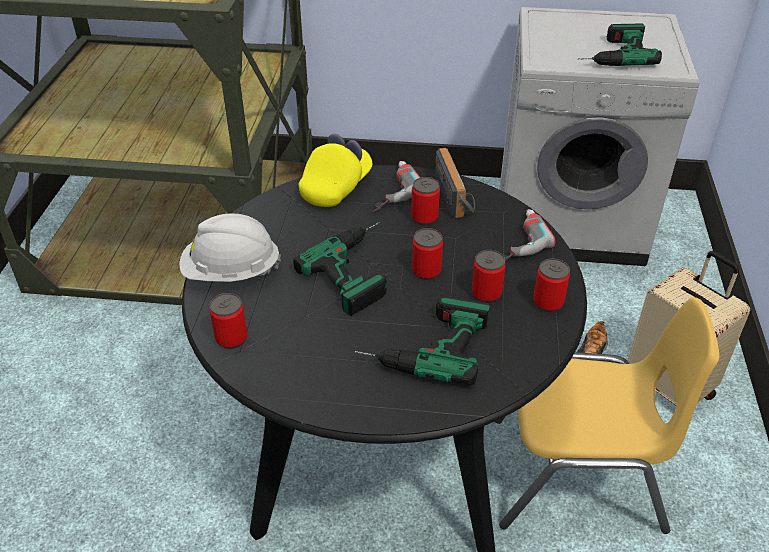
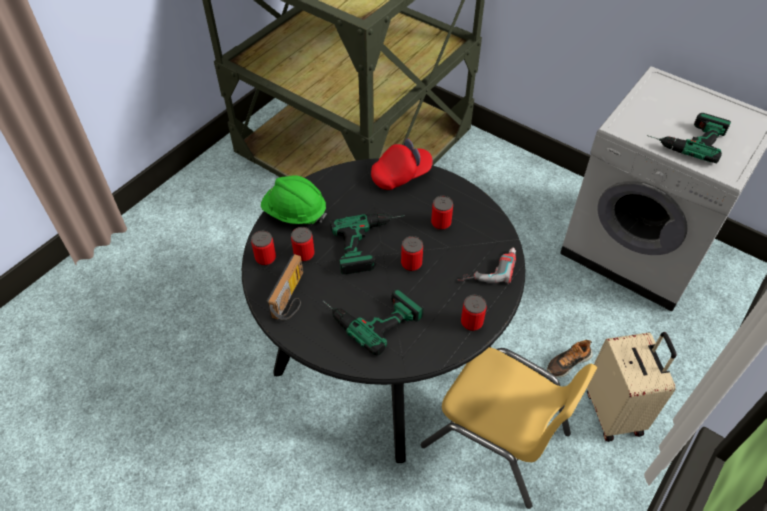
camera: 30 degrees right, 10 degrees up
white hard hat [180,213,281,282] -> green hard hat [261,175,326,224]
yellow cap [299,134,372,207] -> red cap [371,139,433,190]
power drill [373,161,421,212] -> none
radio [435,148,475,218] -> radio moved to [267,254,303,320]
can [472,250,506,303] -> can moved to [291,227,315,262]

